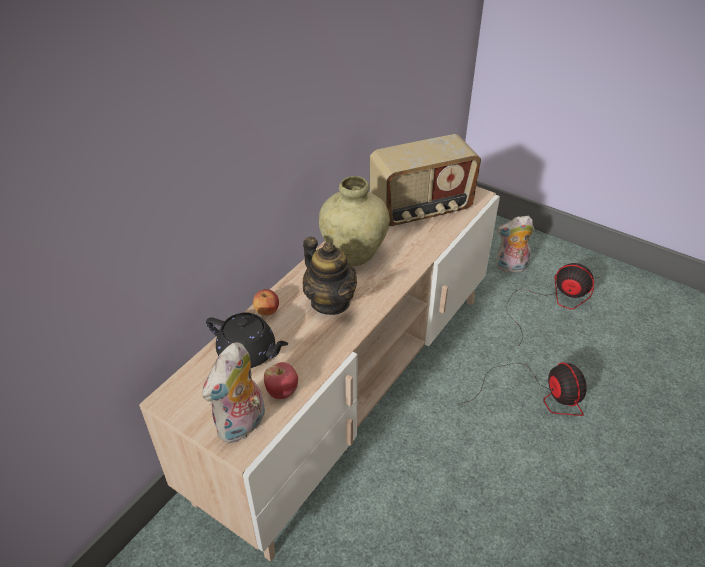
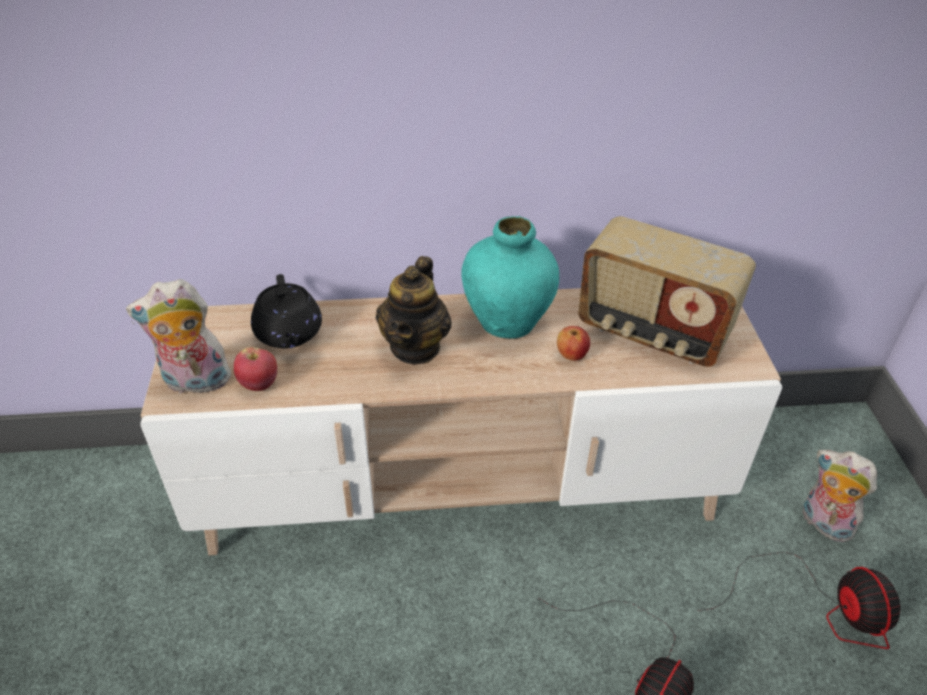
camera: 50 degrees right, 0 degrees up
apple [253,289,279,316] -> apple moved to [557,326,590,361]
beige vase [319,176,390,266] -> turquoise vase [461,216,559,339]

